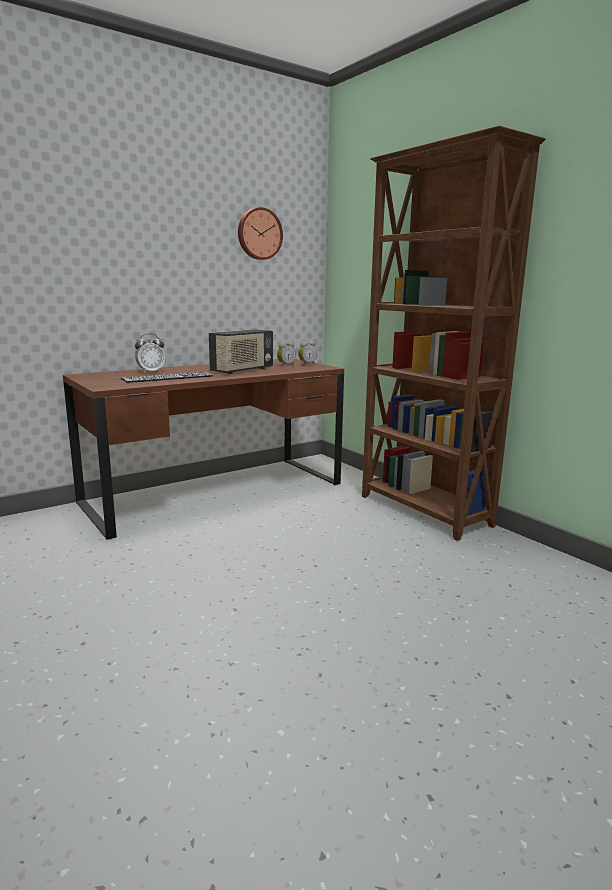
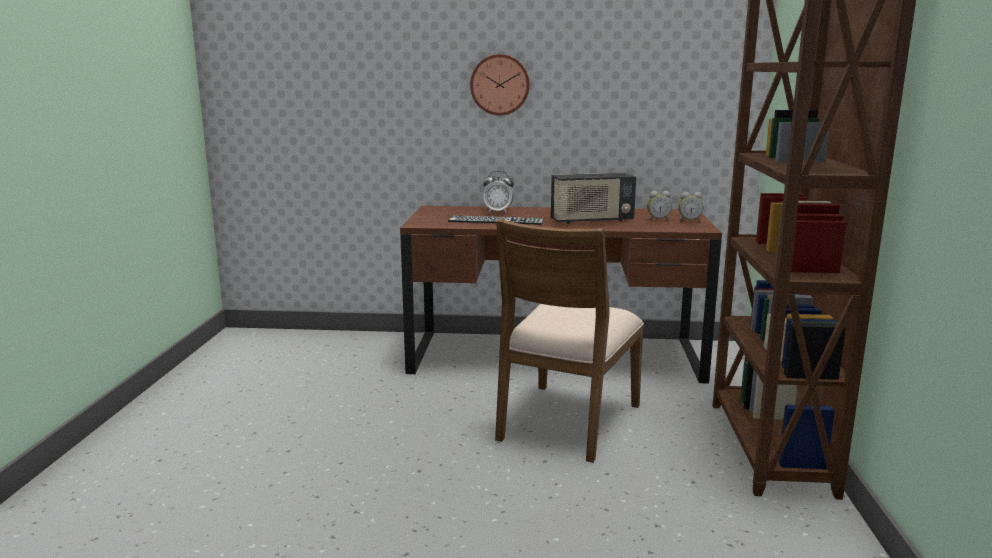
camera: 40 degrees right, 0 degrees up
wall clock [238,207,283,260] -> wall clock moved to [470,54,530,116]
none -> brown chair [495,219,644,463]

